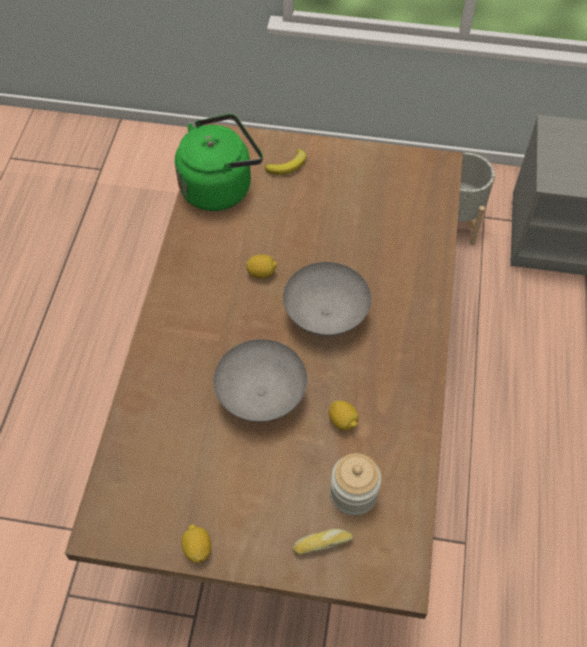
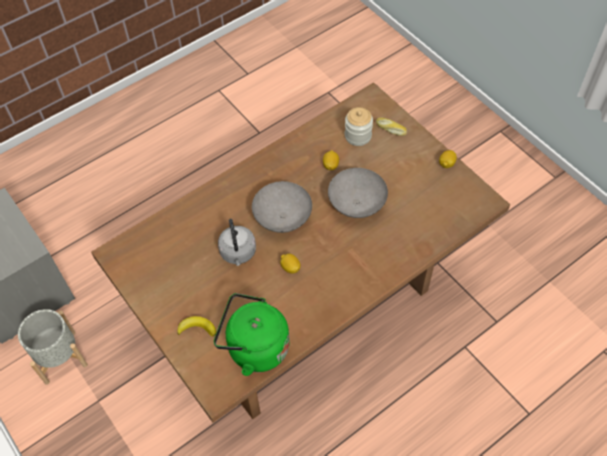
camera: 135 degrees left, 0 degrees up
none -> grey kettle [218,219,256,266]

